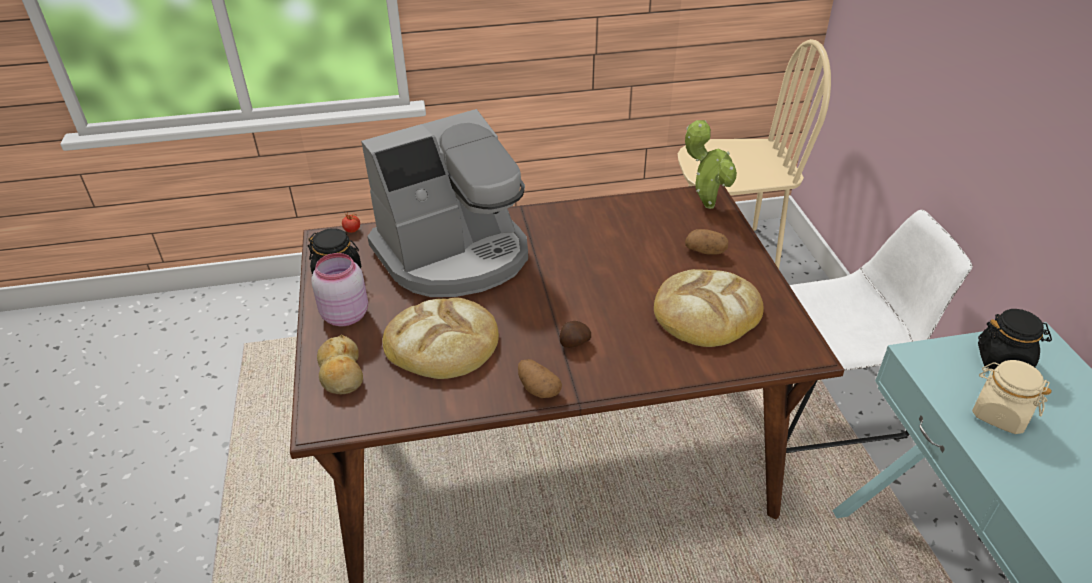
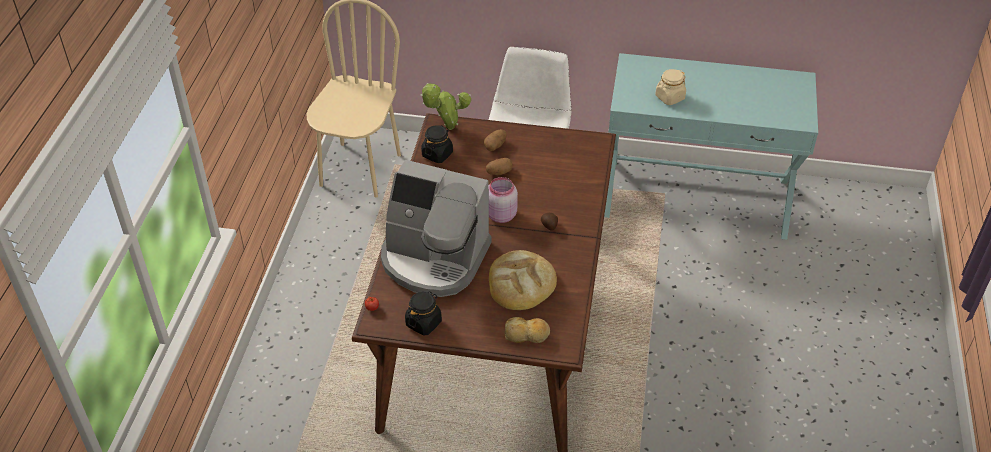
camera: 70 degrees left, 5 degrees up
pink jar [311,253,368,326] -> pink jar moved to [488,177,518,223]
coffee machine [361,109,528,297] -> coffee machine turned 120 degrees clockwise [381,160,492,297]
potato [518,359,562,398] -> potato moved to [486,158,513,175]
bread [654,269,764,347] -> none
black jar [978,309,1052,370] -> black jar moved to [421,125,453,163]

